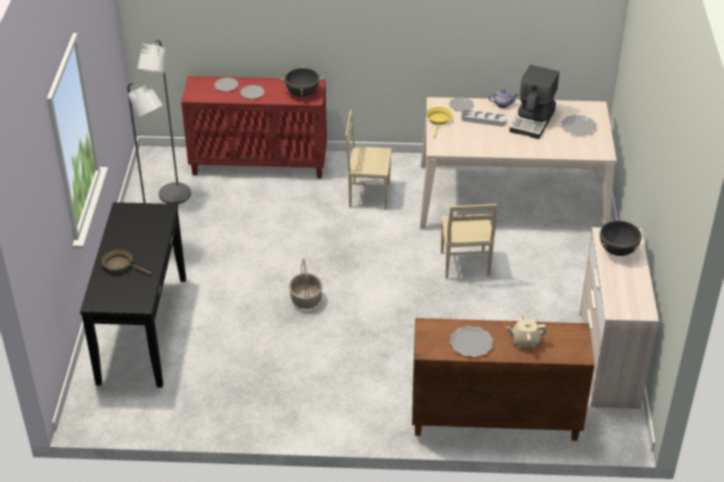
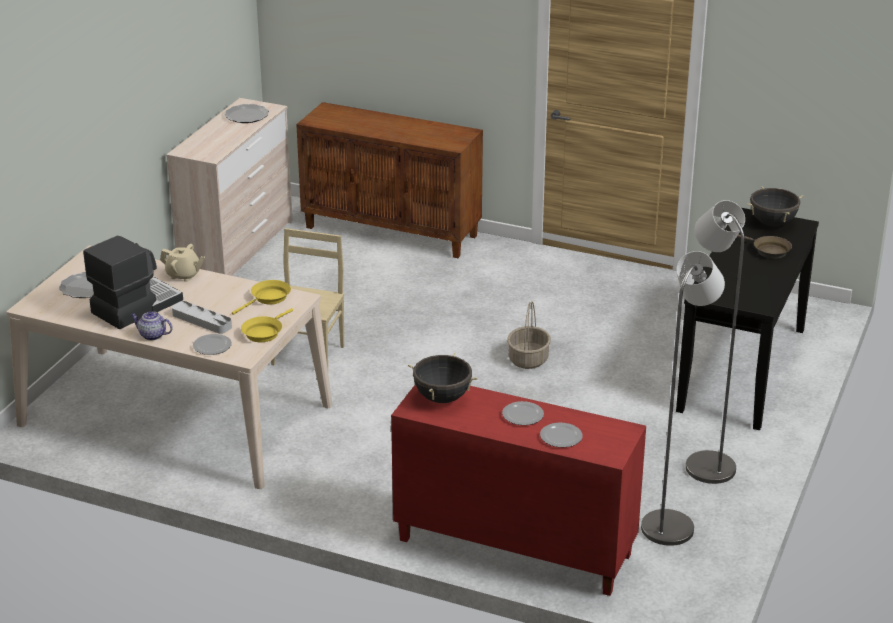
camera: 160 degrees left, 10 degrees down
beige chair [346,110,392,210] -> none
plate [450,326,494,357] -> plate moved to [224,104,269,123]
beige teapot [506,313,547,348] -> beige teapot moved to [160,244,205,282]
black cooking pot [600,220,642,256] -> black cooking pot moved to [747,187,803,226]
none -> yellow frying pan [232,280,291,315]

